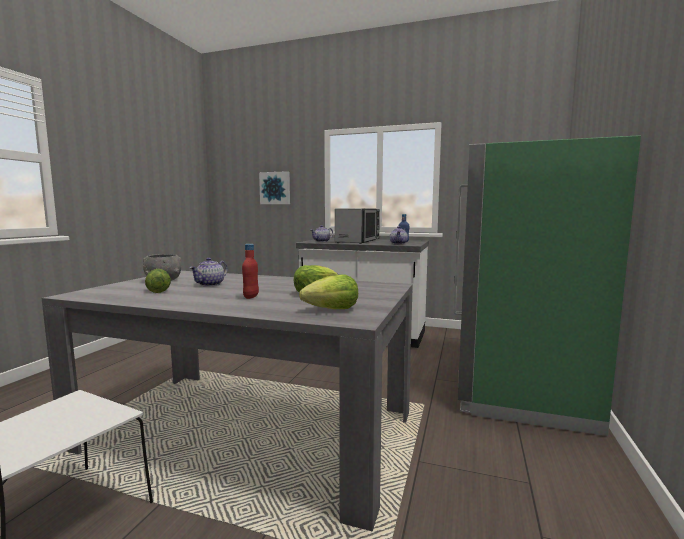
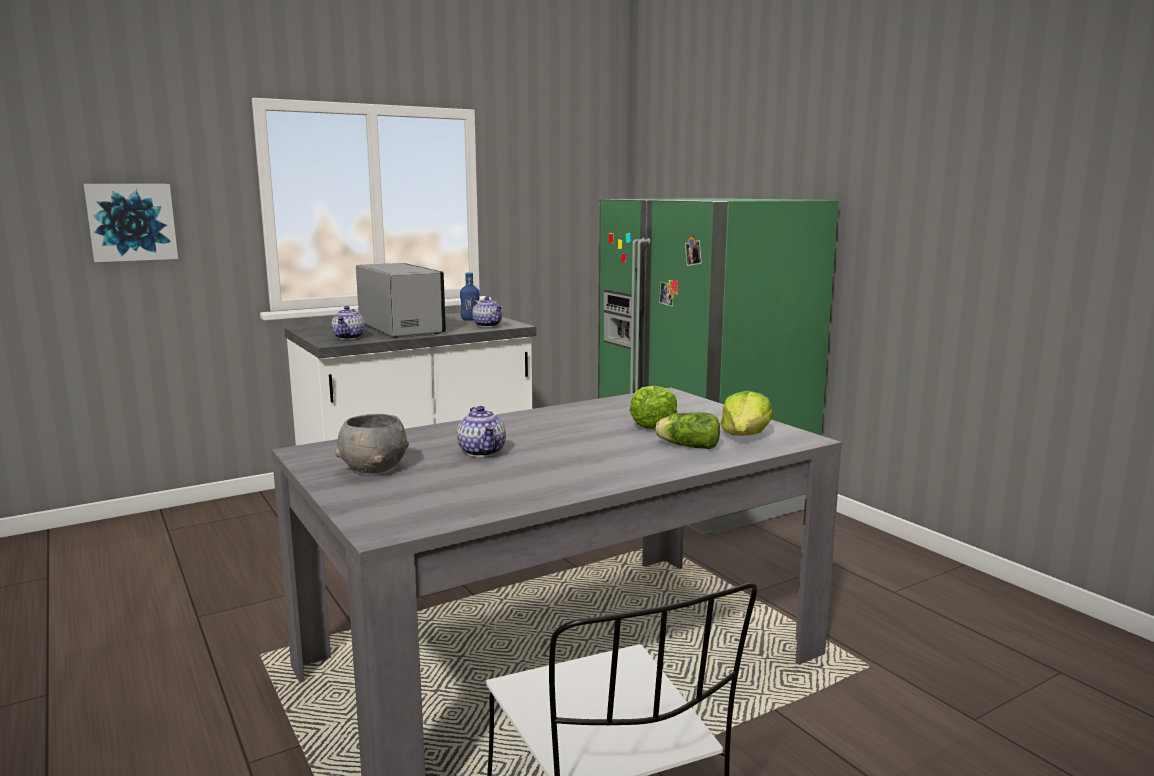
camera: 50 degrees left, 5 degrees up
lettuce [145,269,171,293] -> lettuce moved to [655,412,720,449]
red bottle [242,244,259,299] -> none

